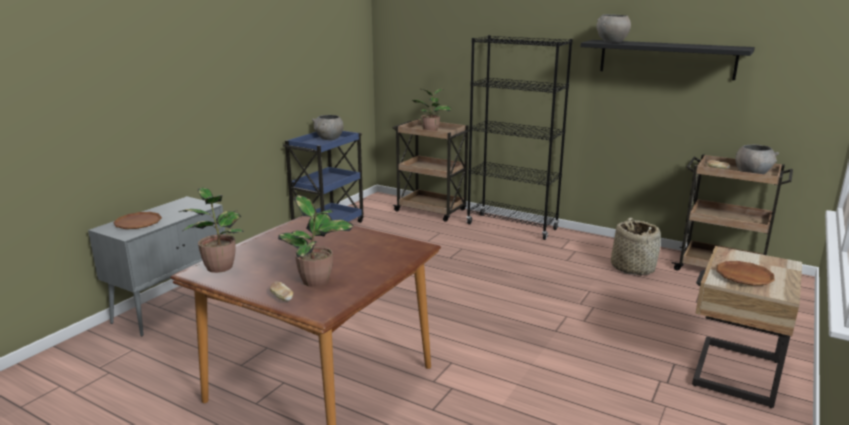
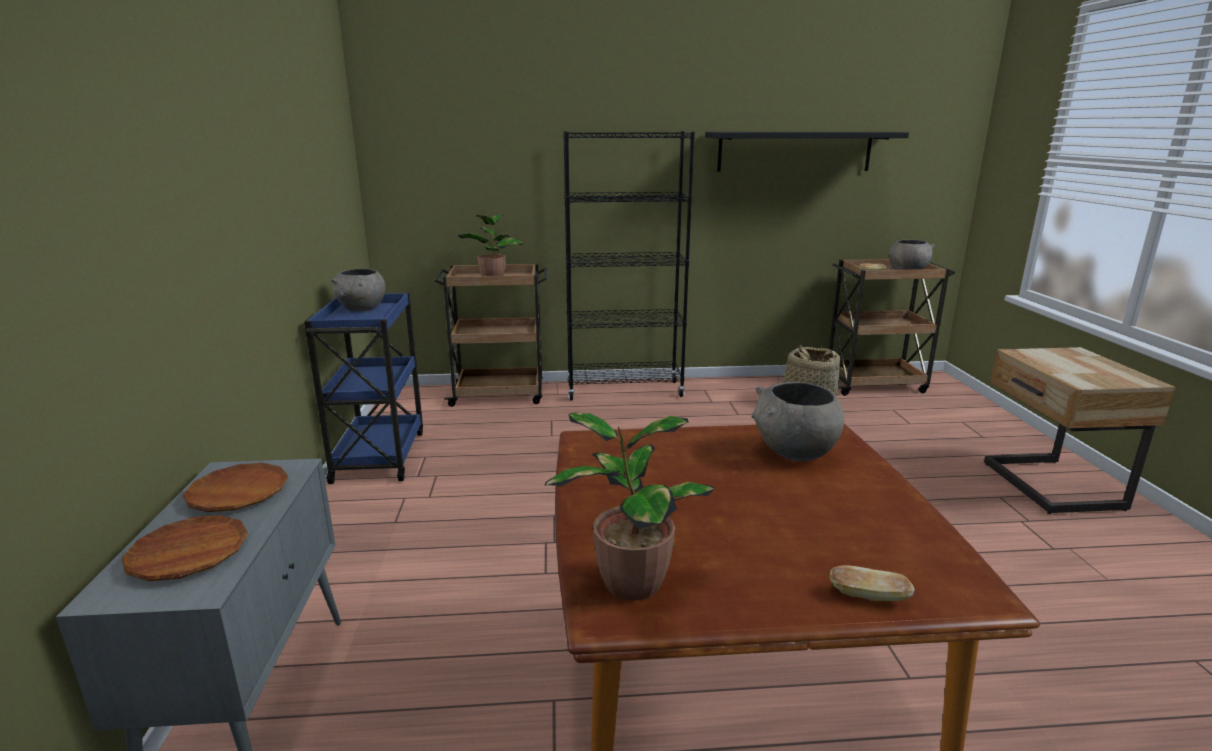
camera: 35 degrees left, 0 degrees up
potted plant [278,195,354,287] -> none
grey bowl [597,14,631,43] -> grey bowl moved to [752,382,844,461]
brown plate [716,261,775,286] -> brown plate moved to [183,463,289,512]

